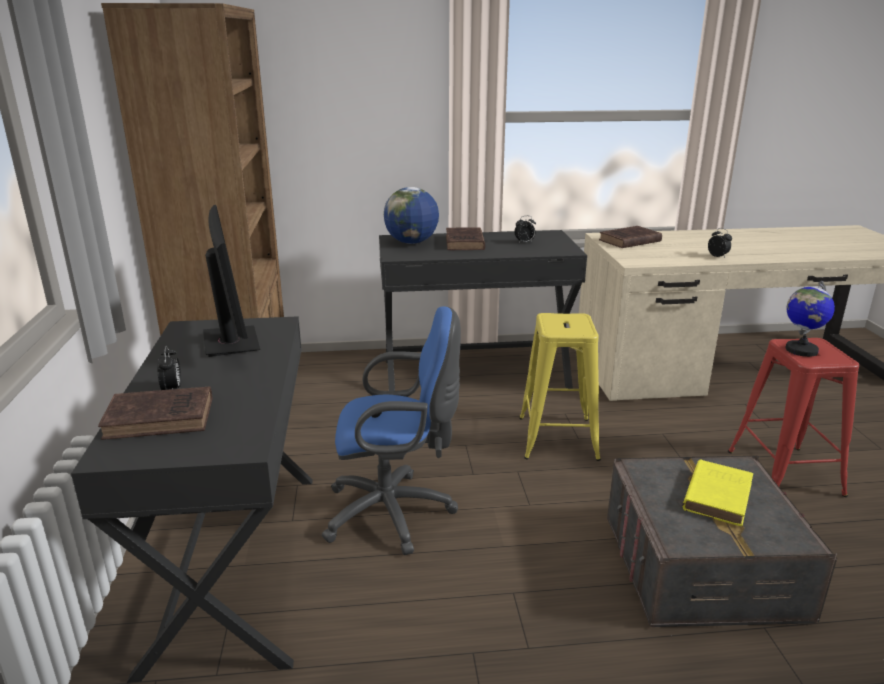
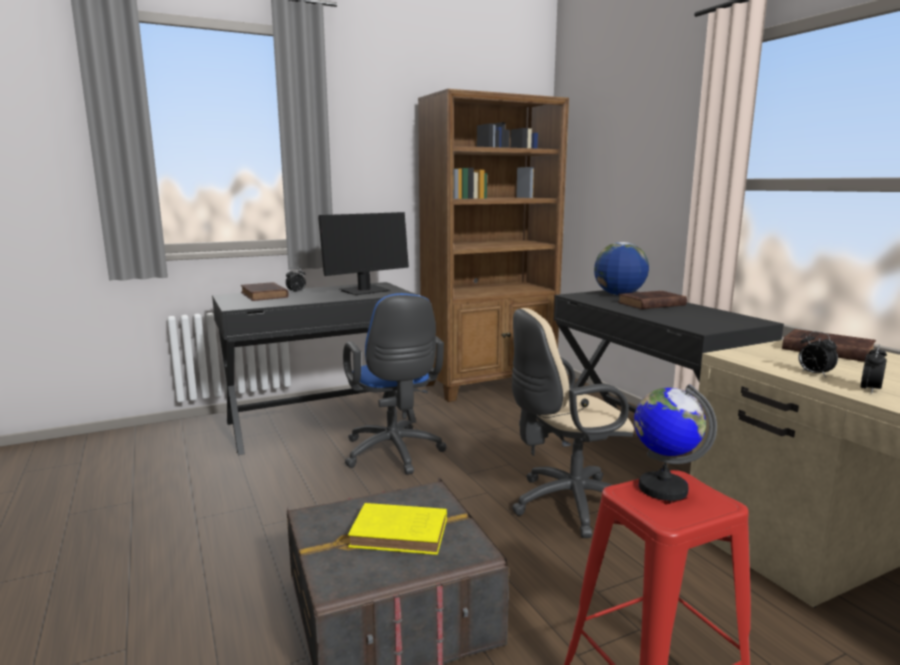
camera: 70 degrees right, 10 degrees down
alarm clock [514,216,536,243] -> alarm clock moved to [798,331,838,377]
yellow stool [519,313,601,461] -> beige office chair [512,308,634,538]

